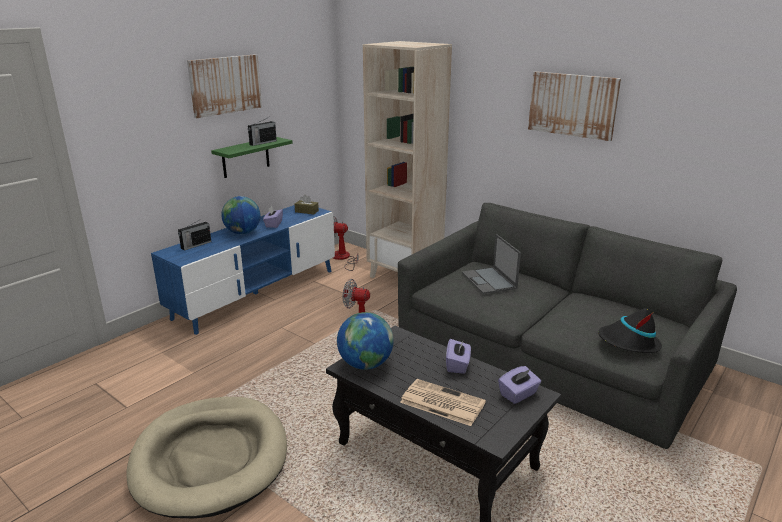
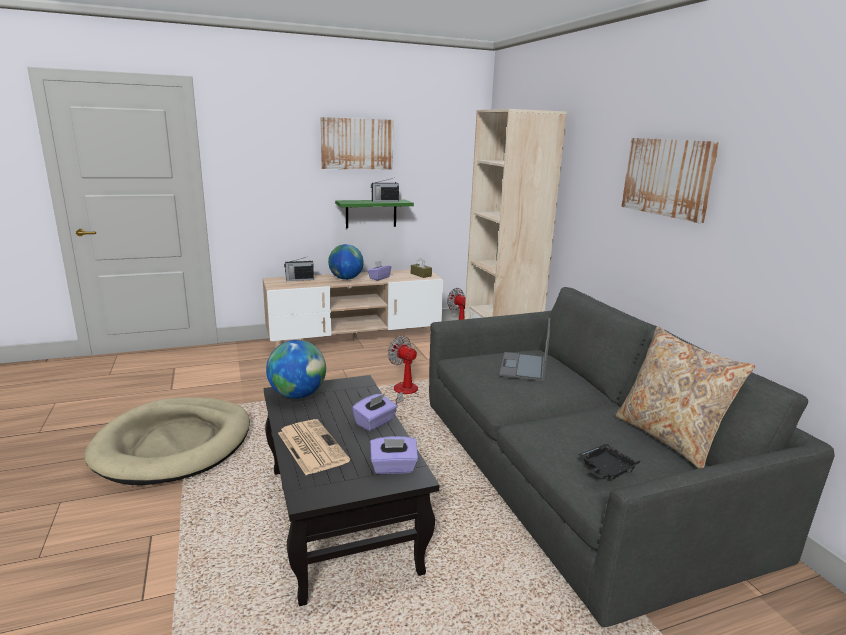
camera: 30 degrees right, 5 degrees down
blue tv stand [151,205,335,335] -> beige tv stand [263,269,443,348]
black hat [598,308,662,353] -> black tray [578,444,641,479]
none -> beige pillow [615,326,755,469]

